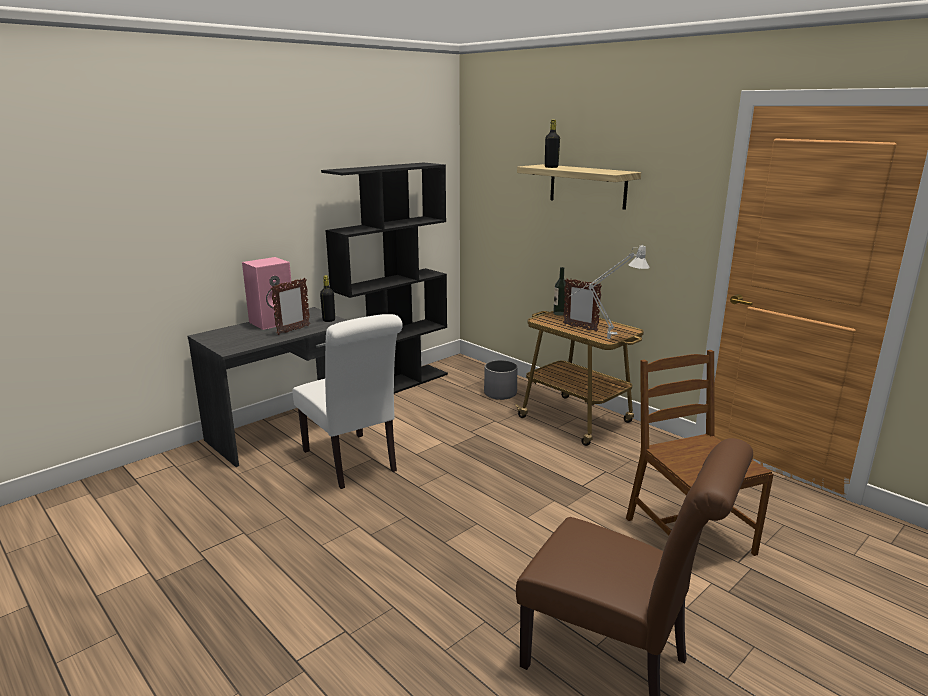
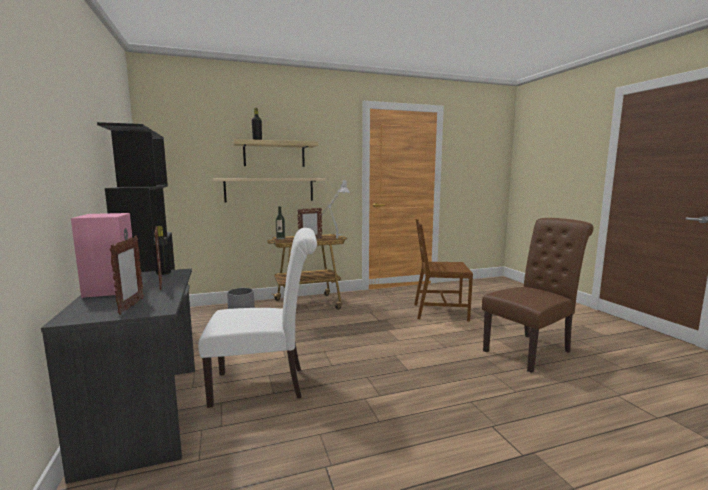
camera: 65 degrees left, 10 degrees down
none -> picture frame [109,236,144,315]
none -> beige shelf [213,178,326,202]

